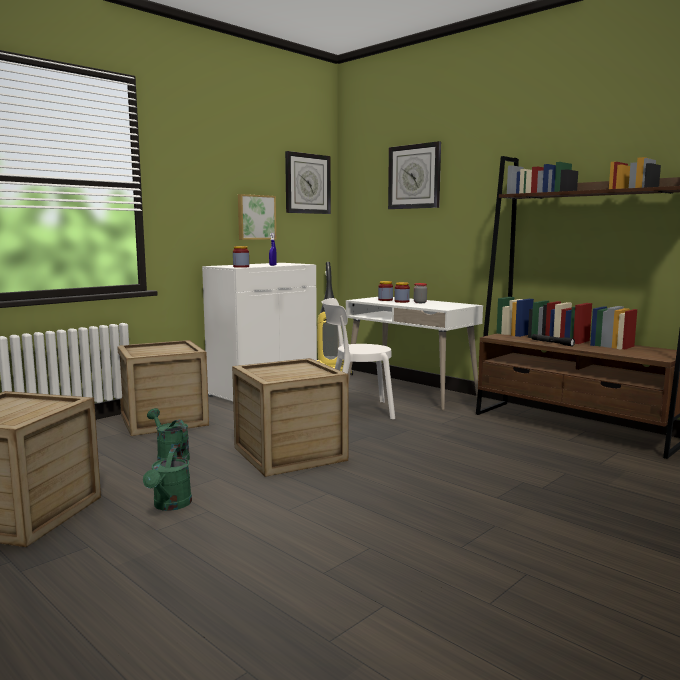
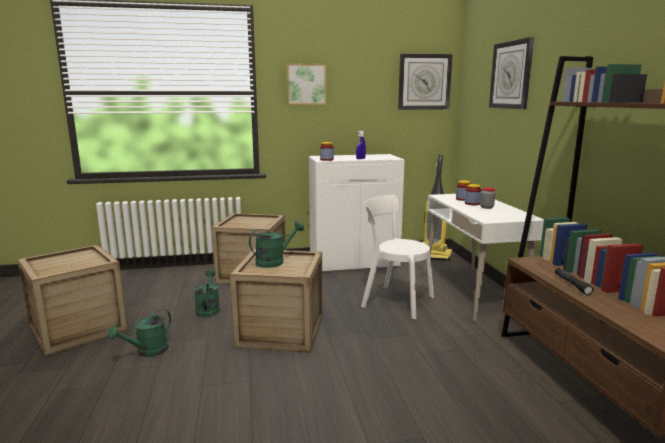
camera: 35 degrees right, 5 degrees up
picture [238,194,276,240] -> picture moved to [287,63,327,105]
none -> green watering can [249,221,304,268]

